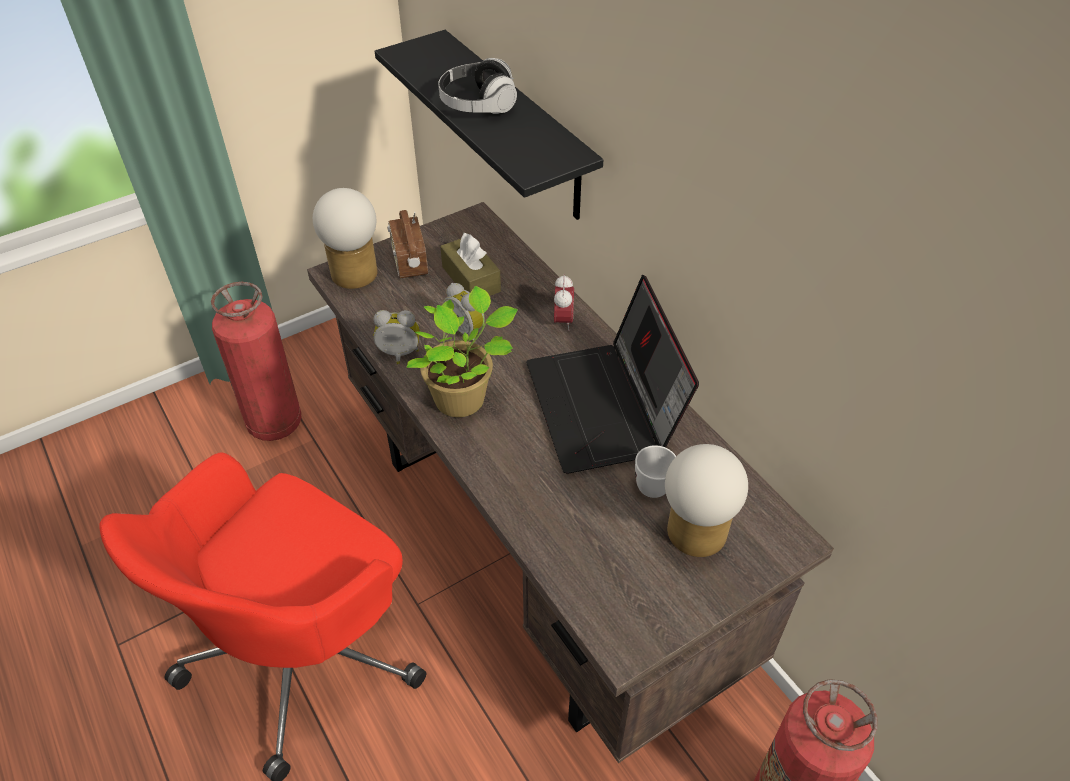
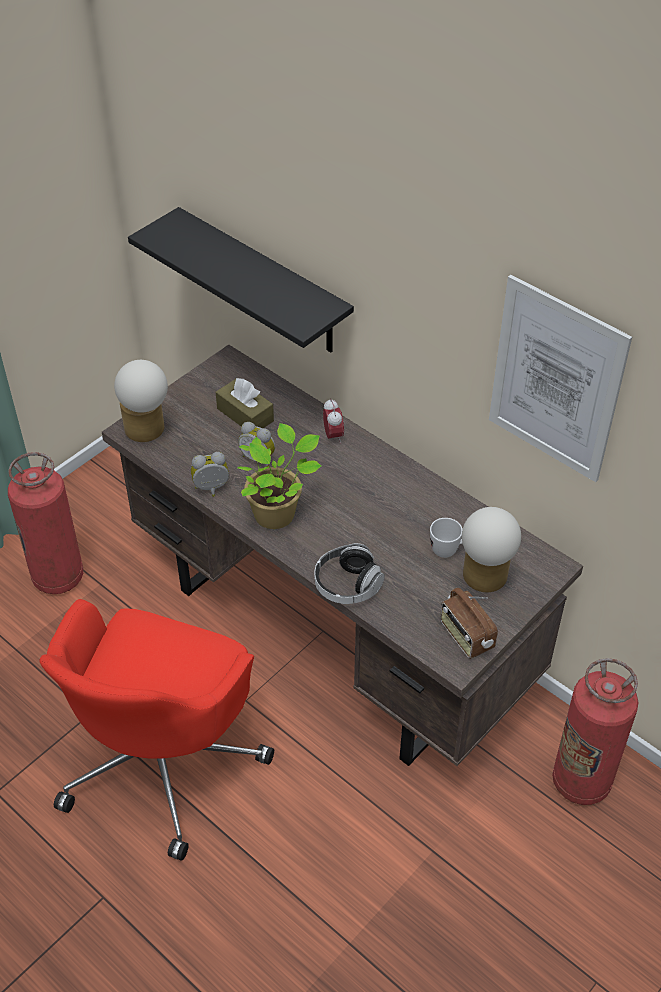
camera: 15 degrees left, 0 degrees up
radio [387,210,428,278] -> radio moved to [440,588,498,659]
headphones [438,58,517,114] -> headphones moved to [315,543,385,604]
laptop [526,275,699,473] -> none
none -> picture [489,275,632,482]

